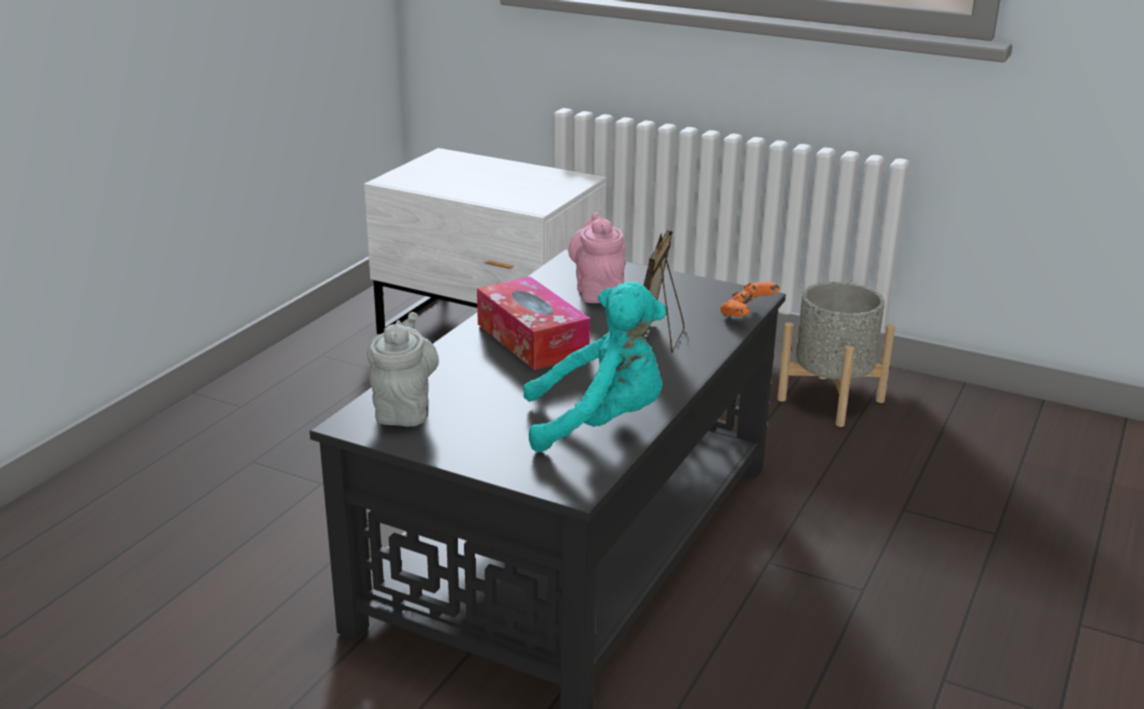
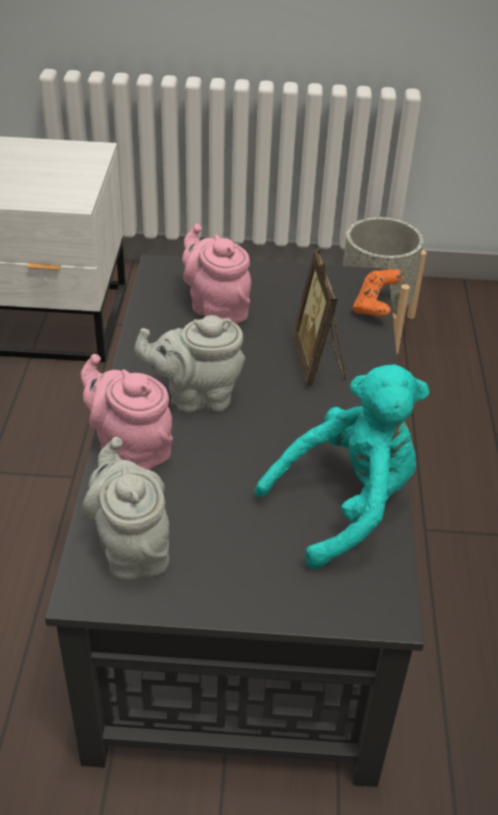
camera: 25 degrees left, 15 degrees up
tissue box [477,277,590,370] -> grey teapot [135,315,245,413]
none -> pink teapot [81,354,173,470]

